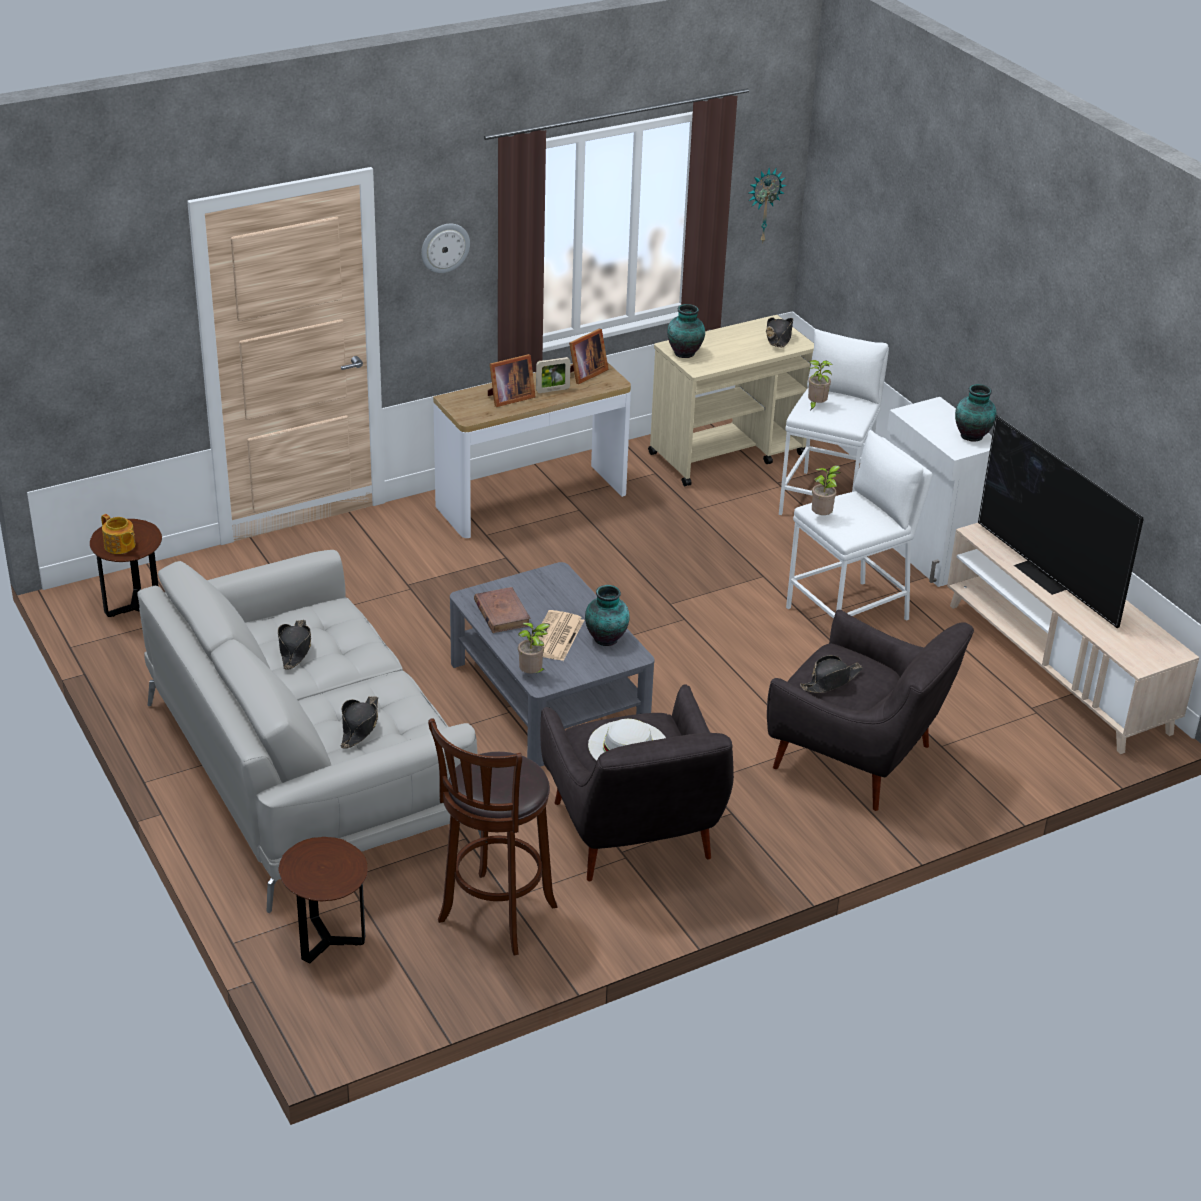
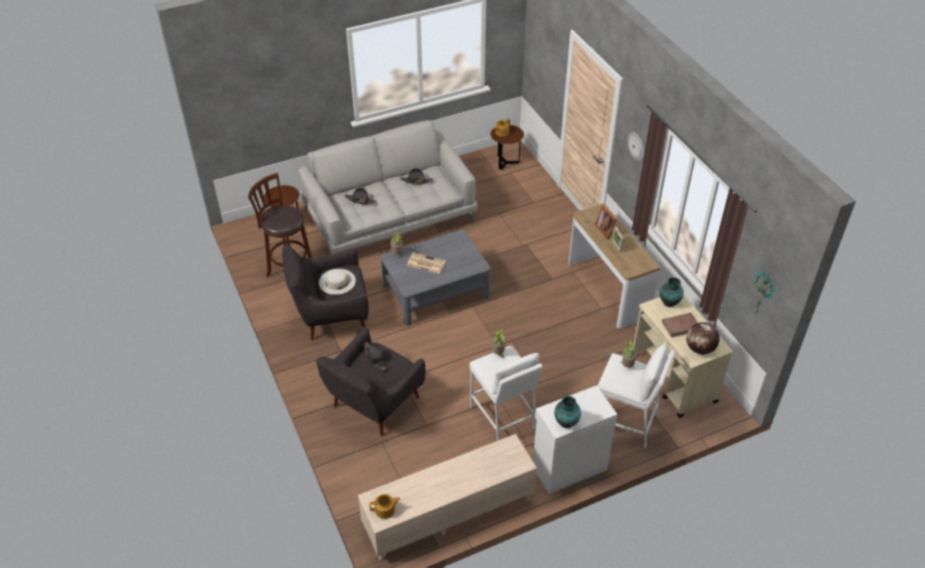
camera: 95 degrees right, 10 degrees up
brown book [474,587,531,633] -> brown book moved to [662,313,698,338]
picture frame [569,329,609,384] -> none
vase [585,585,630,646] -> none
black hat [766,317,793,347] -> globe [686,322,720,354]
television [978,415,1144,628] -> none
none -> teapot [369,494,400,519]

